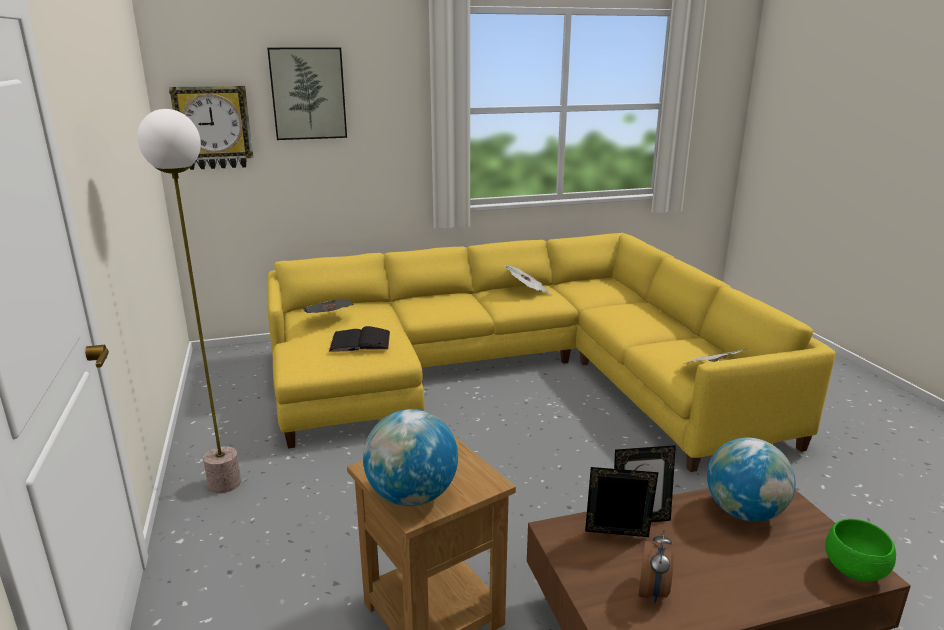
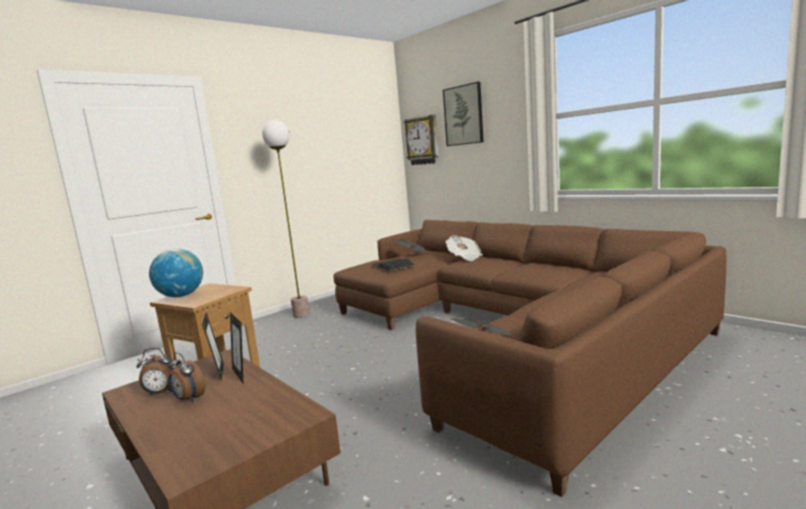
camera: 65 degrees right, 10 degrees down
yellow sofa [267,233,836,472] -> brown sofa [333,220,727,497]
newspaper [503,265,552,294] -> newspaper moved to [445,235,483,261]
globe [707,437,796,522] -> none
green bowl [825,519,896,582] -> none
none -> alarm clock [168,352,206,402]

